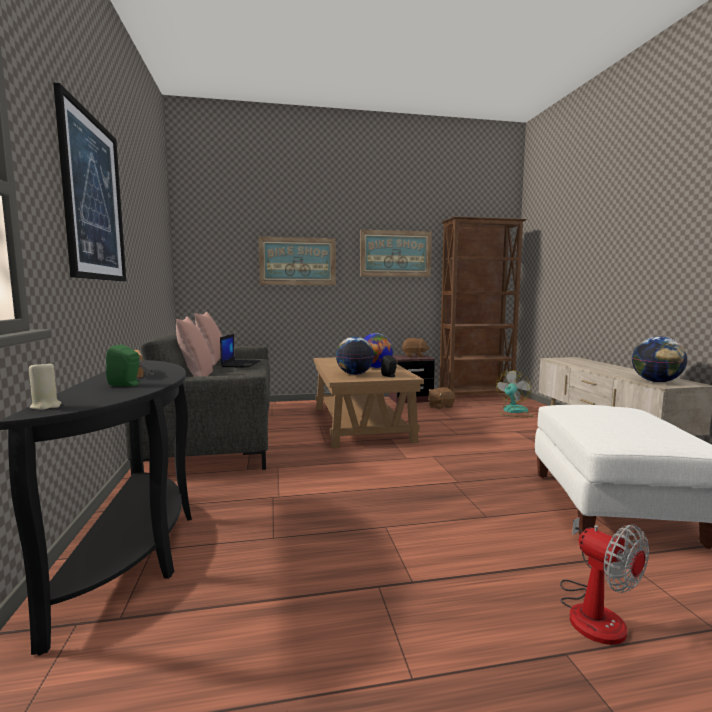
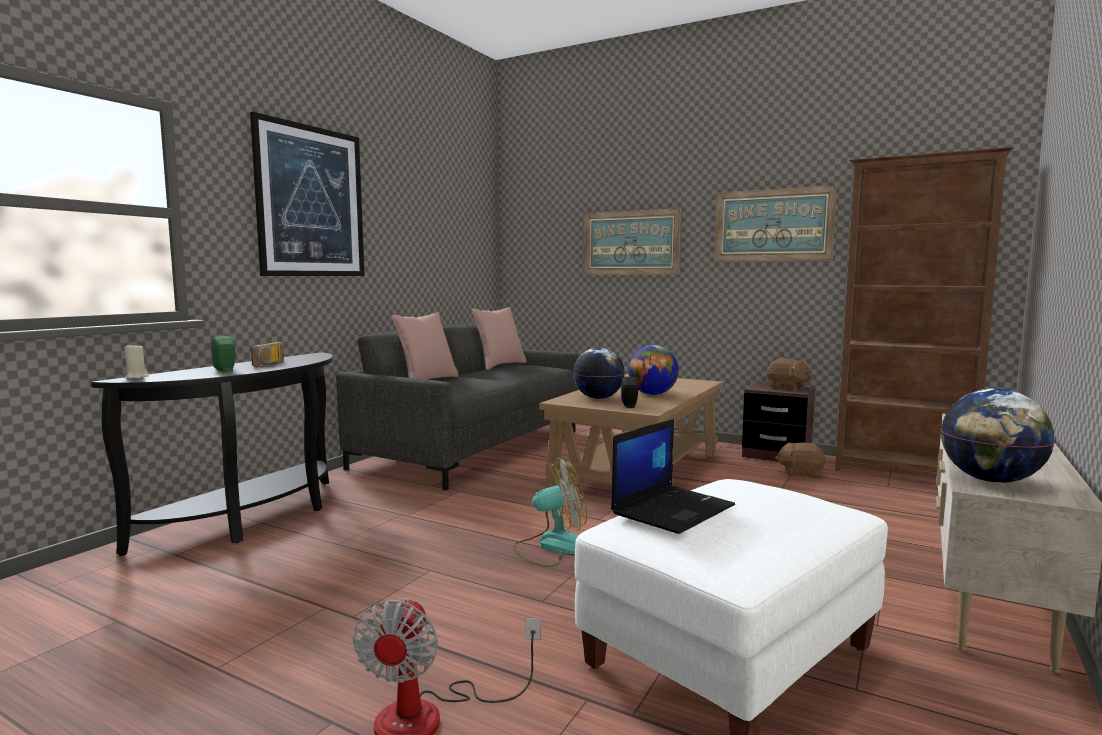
camera: 40 degrees right, 0 degrees up
laptop [220,334,260,367] -> laptop moved to [611,419,735,534]
fan [496,370,533,417] -> fan moved to [513,458,587,567]

